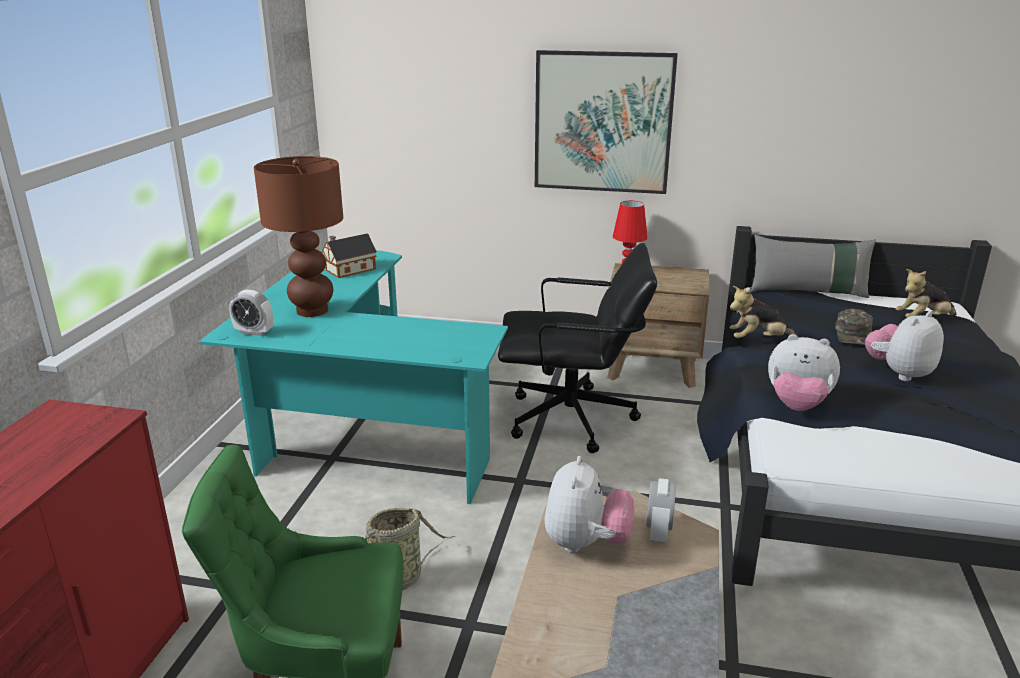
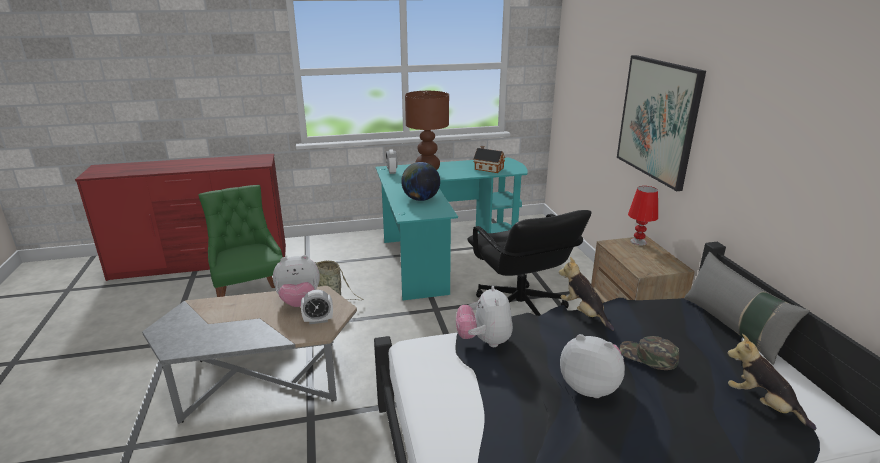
camera: 65 degrees right, 0 degrees up
green cap [835,309,873,345] -> green cap turned 45 degrees clockwise [620,336,679,370]
none -> globe [401,162,440,201]

